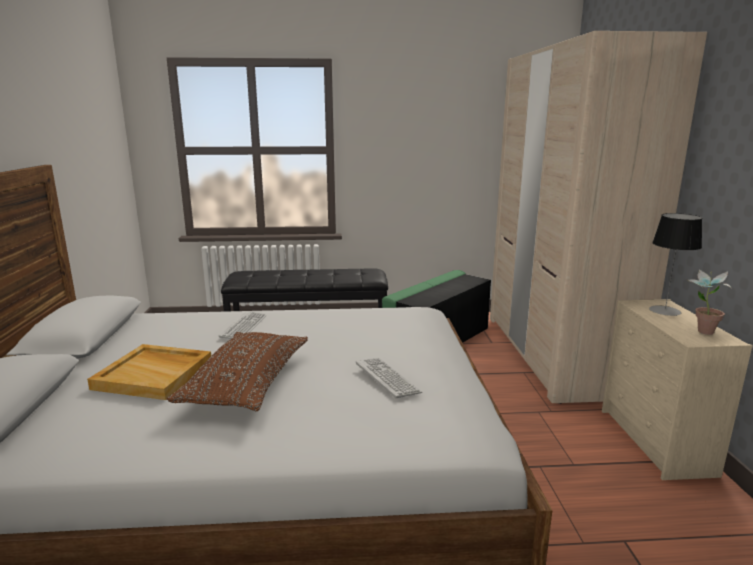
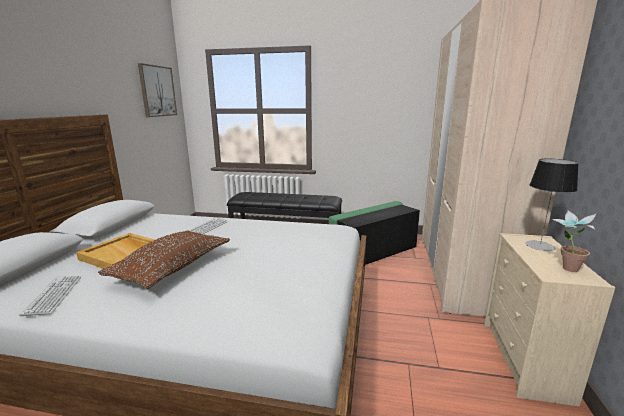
camera: 15 degrees right, 0 degrees up
keyboard [356,358,422,398] -> keyboard moved to [19,276,81,316]
none -> picture [138,63,177,117]

